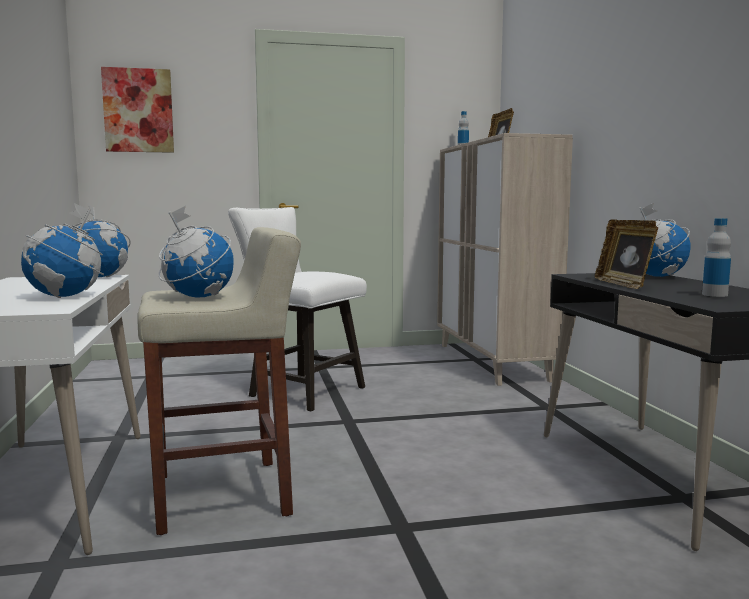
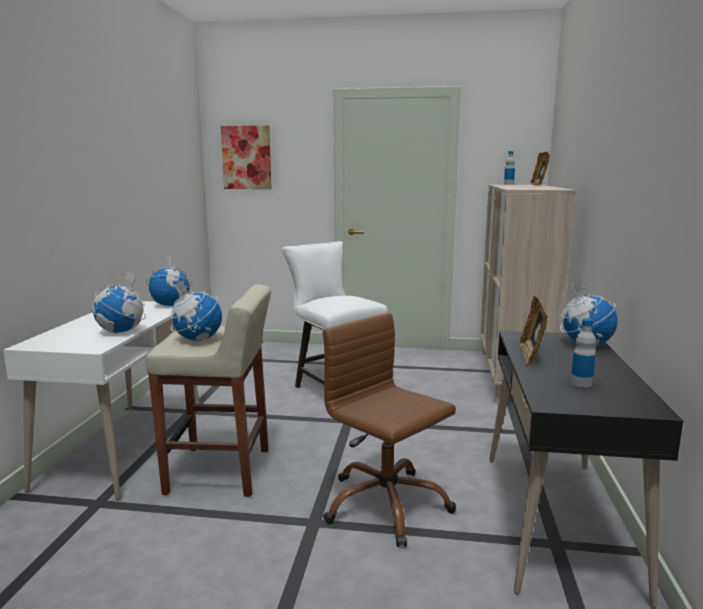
camera: 20 degrees right, 5 degrees up
none -> brown office chair [323,313,456,547]

